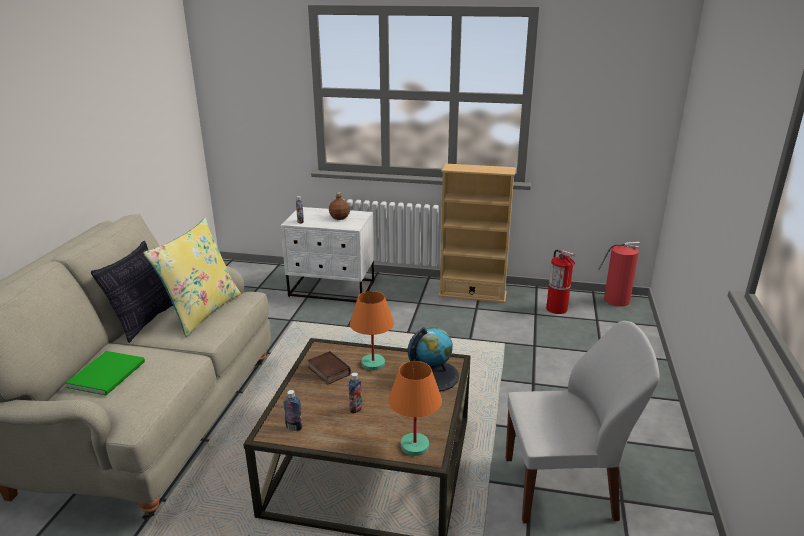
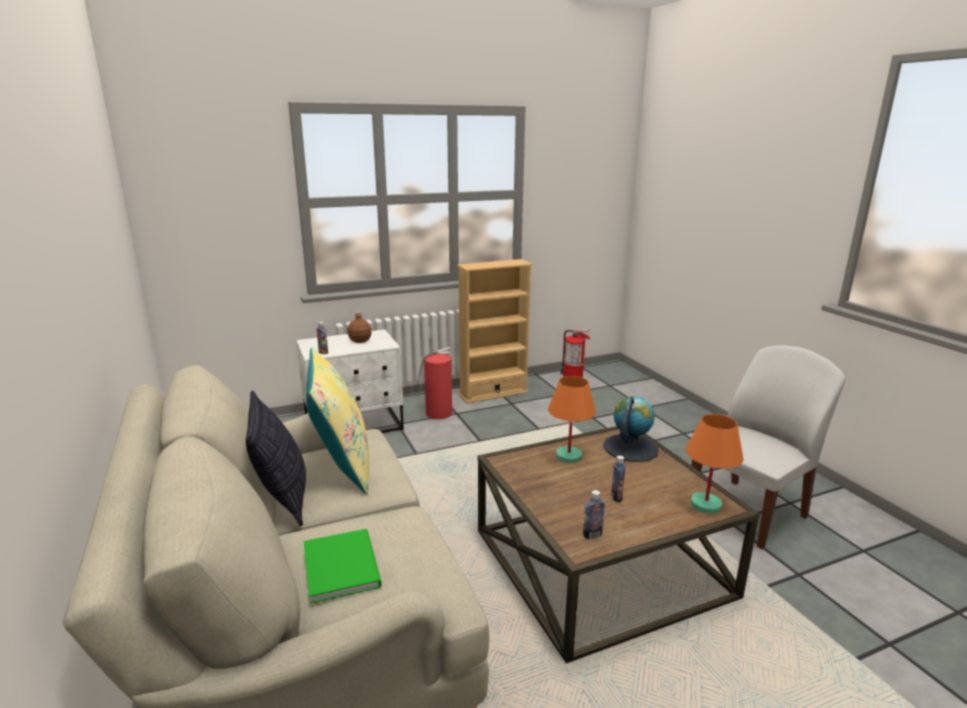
camera: 35 degrees left, 5 degrees down
book [308,351,351,384] -> none
fire extinguisher [599,242,640,307] -> fire extinguisher moved to [417,347,452,419]

